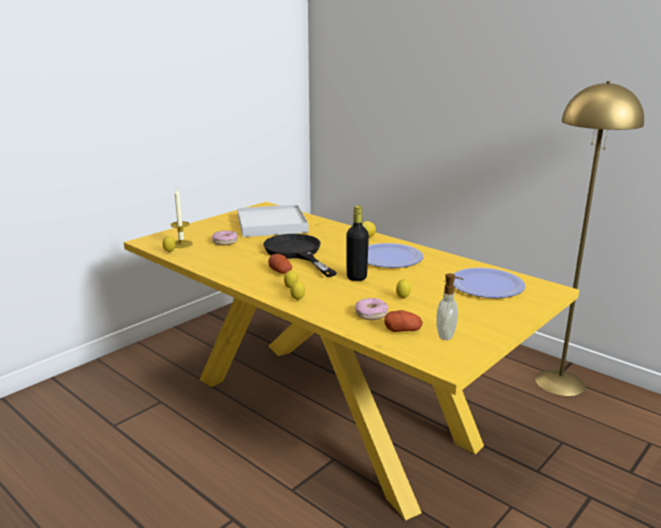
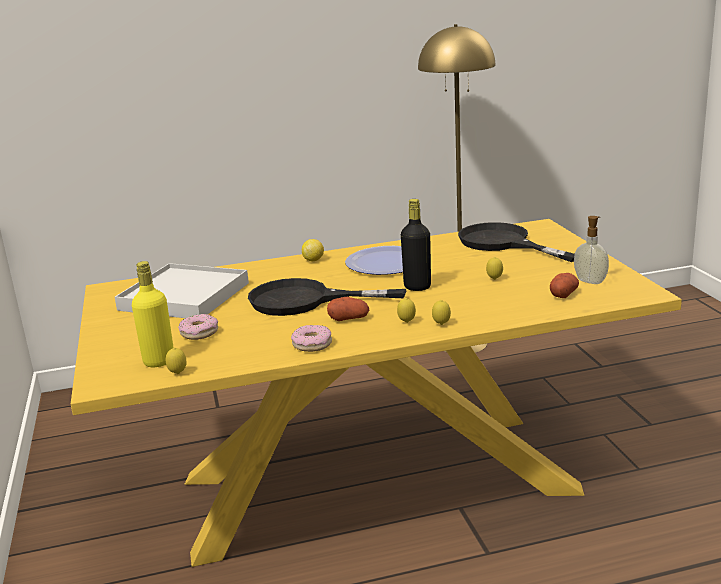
camera: 55 degrees left, 0 degrees up
candle [170,188,193,248] -> yellow bottle [132,261,174,367]
donut [355,298,389,320] -> donut moved to [291,325,332,352]
plate [453,268,526,298] -> black frying pan [458,222,575,262]

